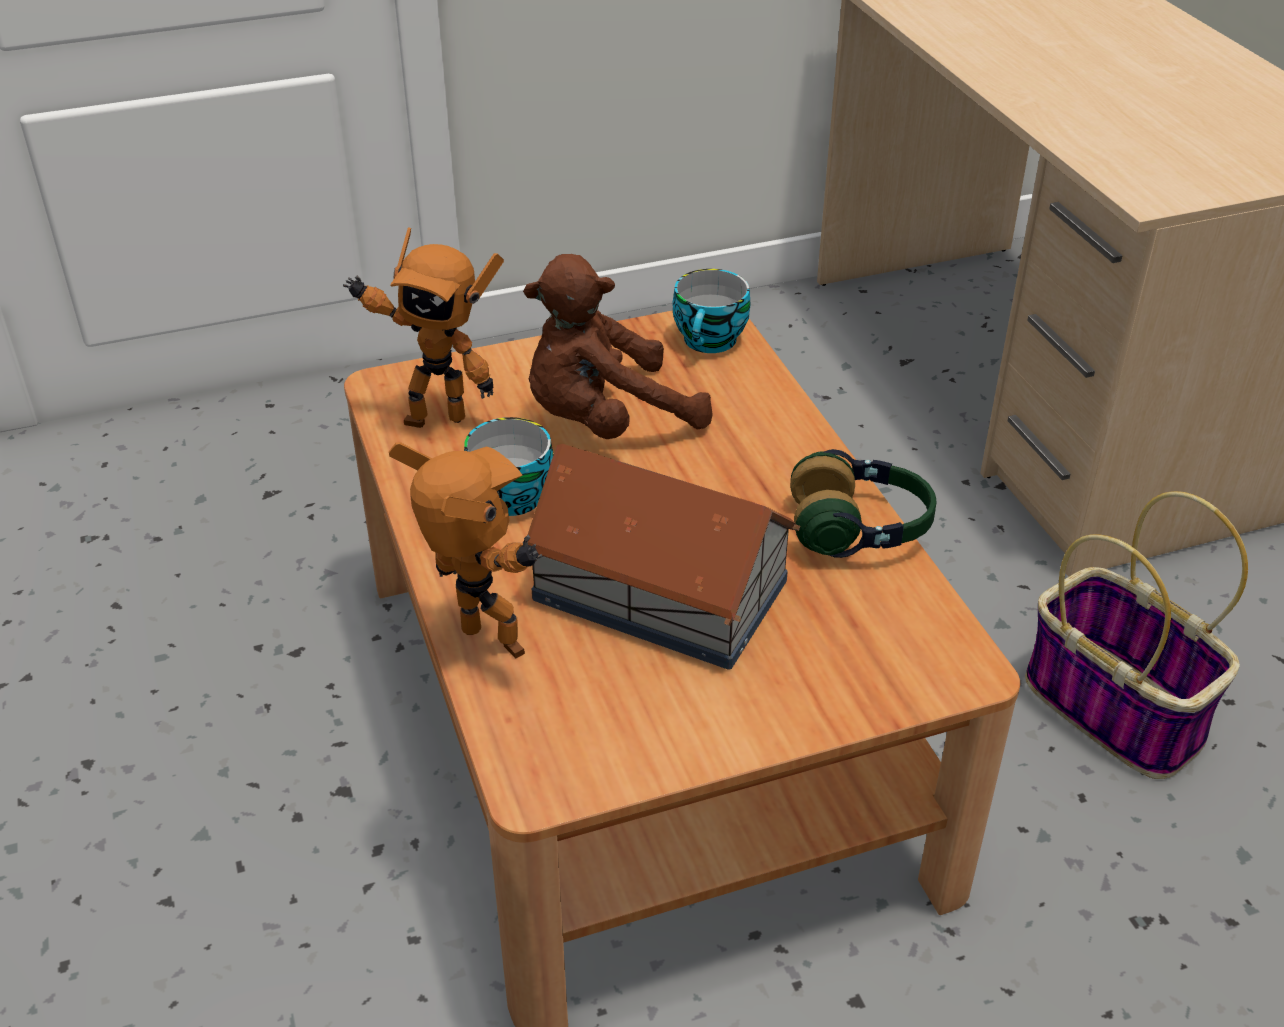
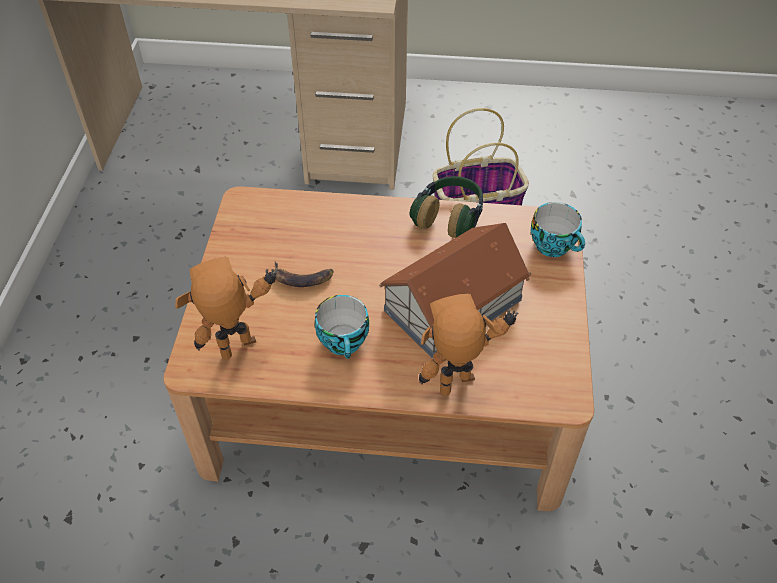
camera: 65 degrees left, 10 degrees up
toy robot [343,227,504,428] -> toy robot turned 150 degrees counterclockwise [175,257,278,360]
brown plush toy [523,254,713,439] -> banana [273,261,334,287]
cup [673,269,751,353] -> cup moved to [531,202,585,257]

